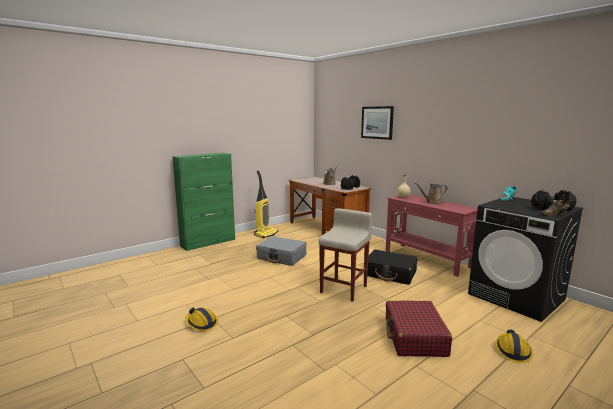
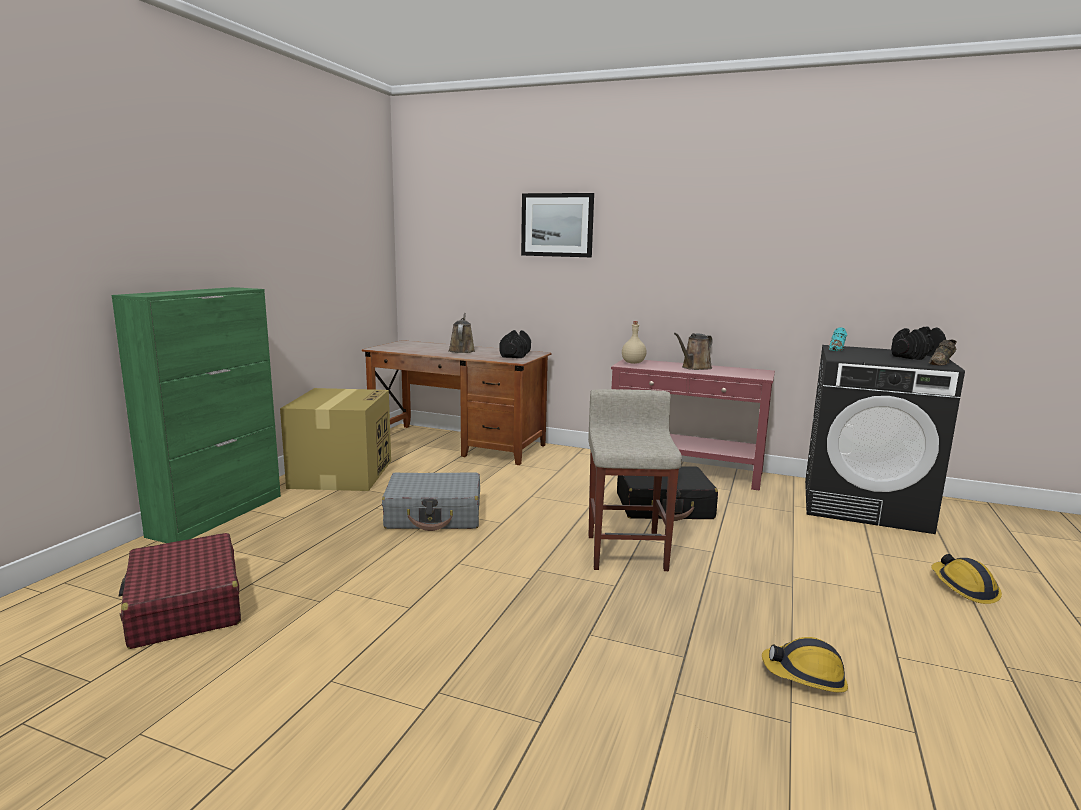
camera: 30 degrees left, 0 degrees up
hard hat [185,308,218,332] -> hard hat moved to [762,637,848,693]
vacuum cleaner [254,170,278,239] -> cardboard box [280,388,391,491]
red suitcase [386,301,452,357] -> red suitcase moved to [119,533,241,649]

